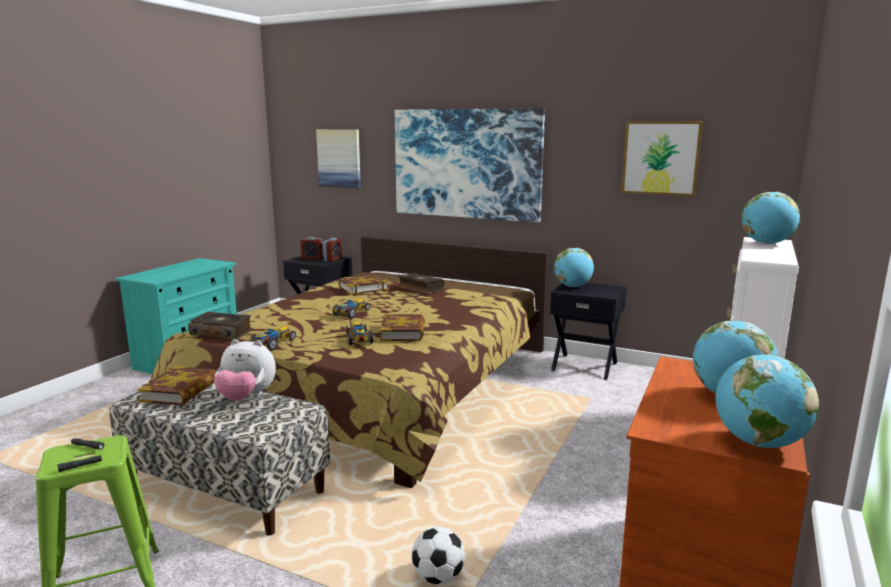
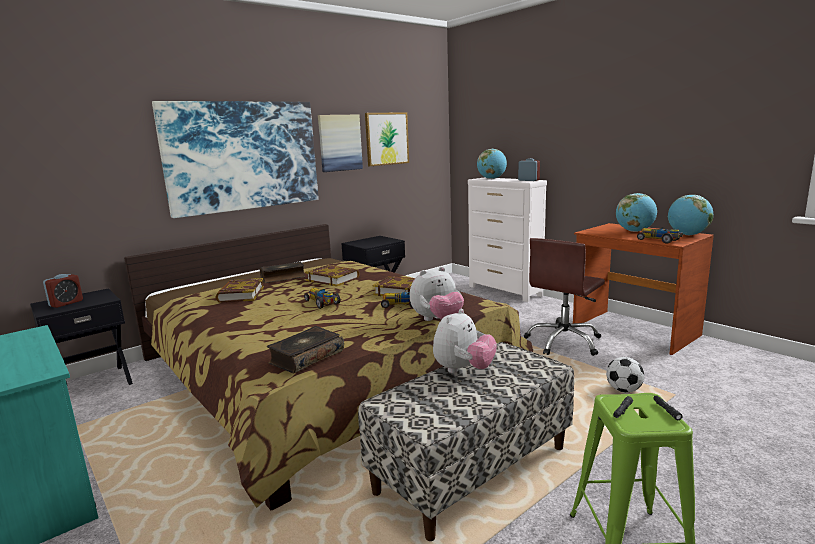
camera: 65 degrees left, 0 degrees up
book [137,366,216,405] -> book moved to [305,265,360,286]
toy car [250,326,296,350] -> toy car moved to [637,227,683,244]
picture [316,129,361,188] -> picture moved to [318,115,363,172]
alarm clock [323,238,342,262] -> alarm clock moved to [518,158,540,181]
globe [554,248,594,287] -> none
none -> plush toy [410,267,464,321]
none -> brown office chair [524,238,605,356]

